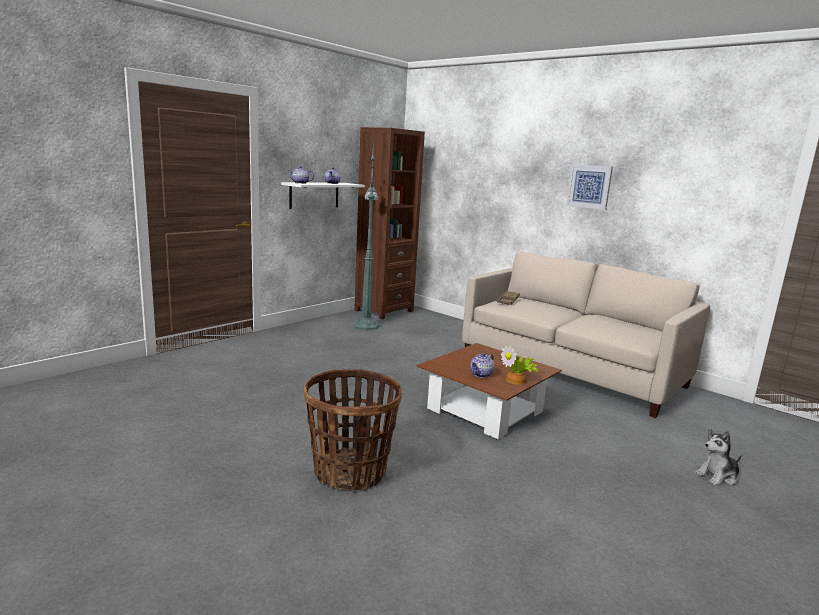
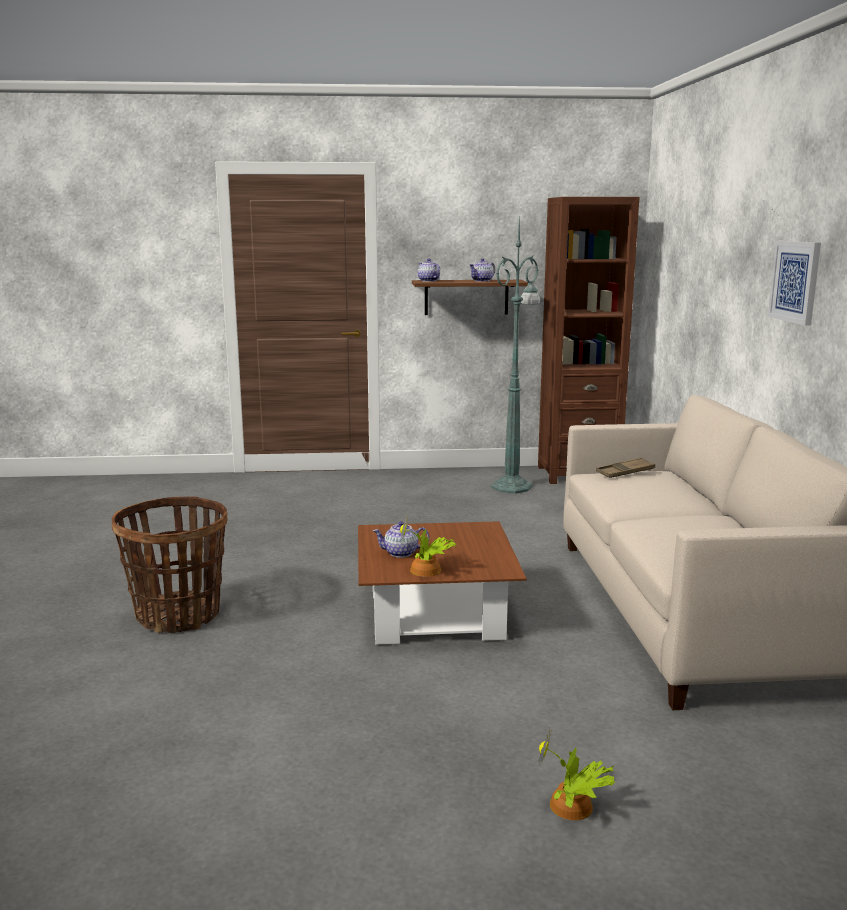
camera: 45 degrees right, 0 degrees up
white shelf [281,182,365,209] -> brown shelf [412,280,528,315]
plush toy [695,428,742,485] -> potted plant [537,729,615,820]

